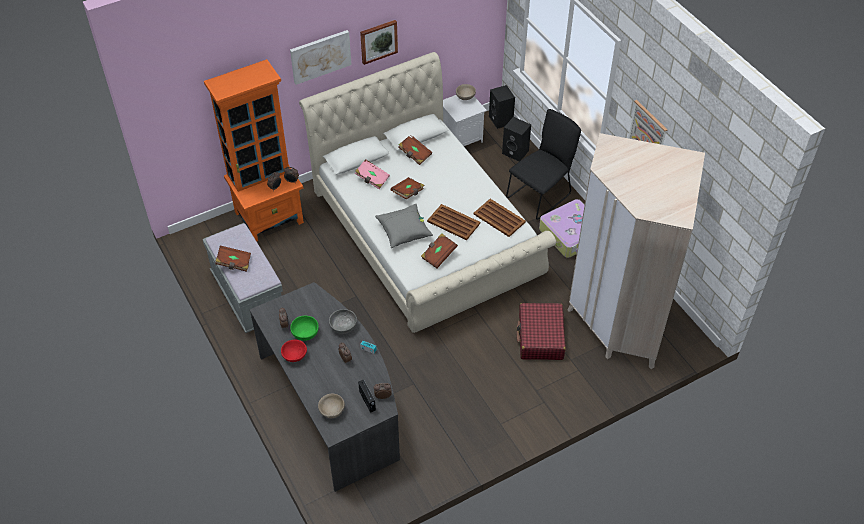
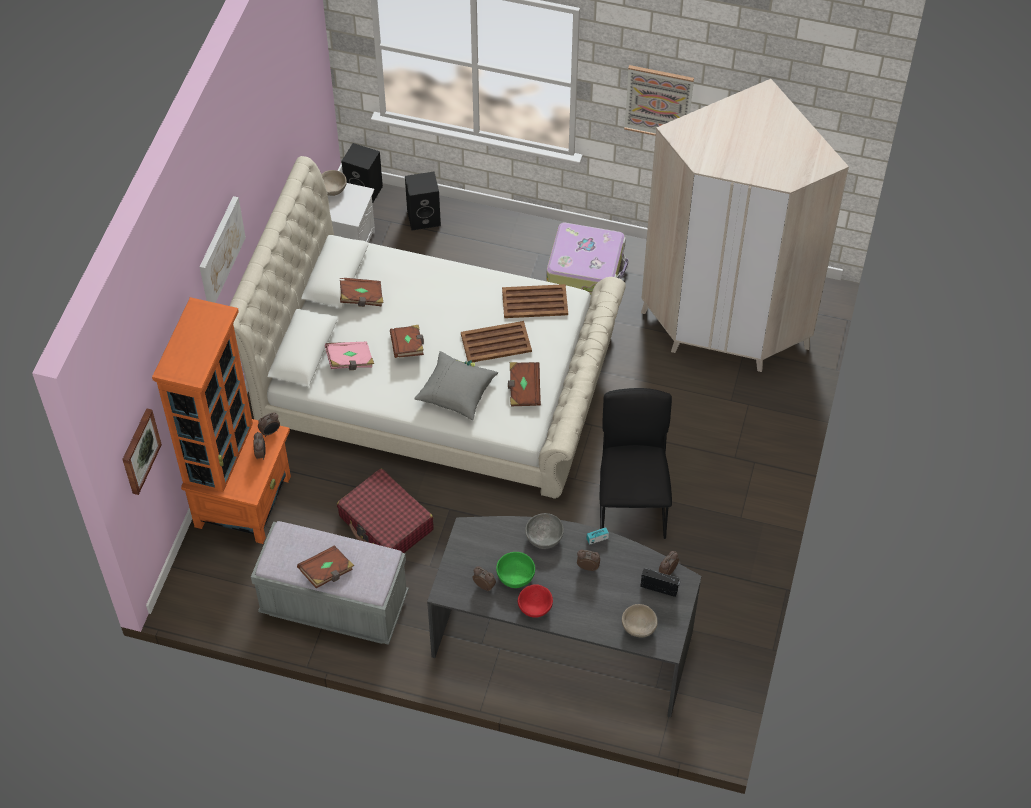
camera: 45 degrees left, 5 degrees up
picture [360,20,398,65] -> picture moved to [122,408,162,495]
black chair [506,109,581,220] -> black chair moved to [600,388,672,539]
red suitcase [517,303,566,360] -> red suitcase moved to [337,468,434,553]

